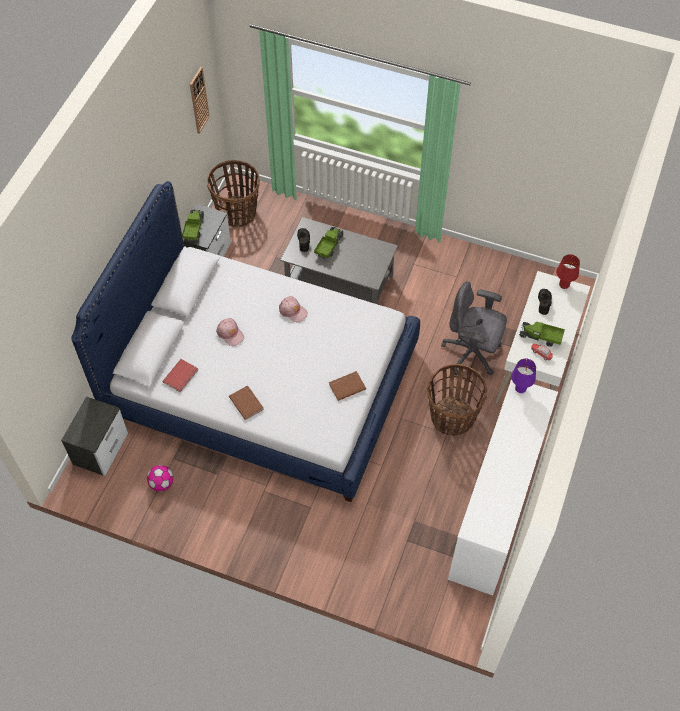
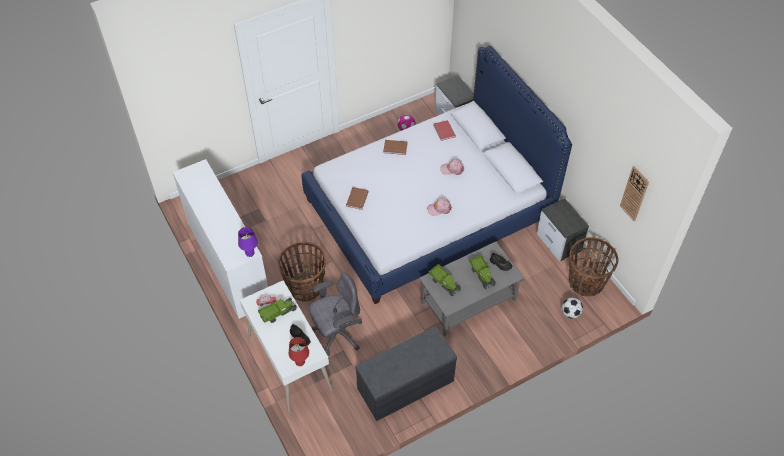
camera: 130 degrees right, 5 degrees down
toy truck [182,209,204,242] -> toy truck moved to [429,264,461,296]
none -> grey bench [355,326,457,421]
none -> football [562,297,583,319]

